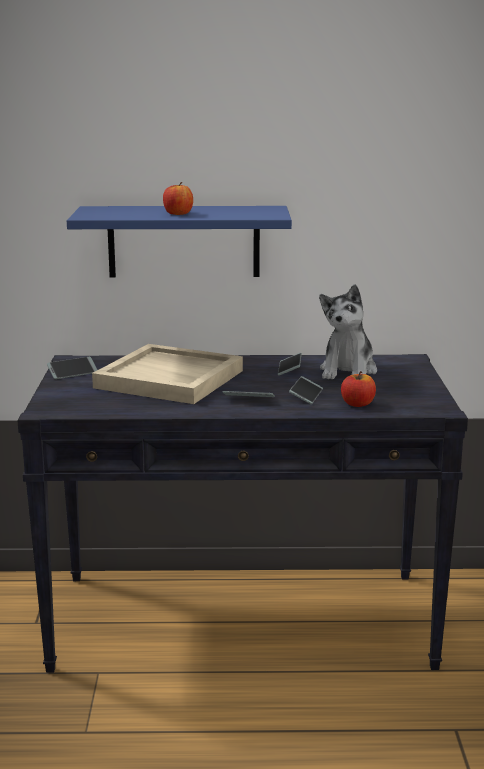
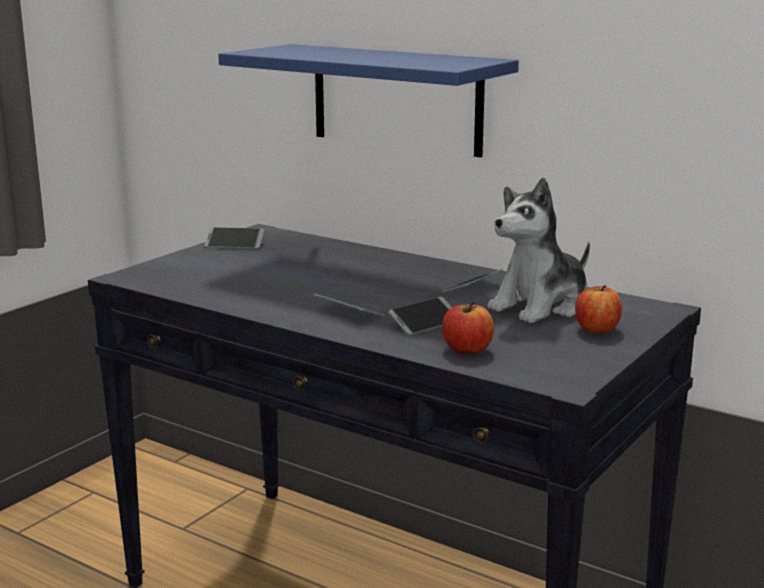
camera: 35 degrees right, 0 degrees up
beige tray [92,344,243,404] -> none
apple [163,182,193,215] -> apple moved to [575,285,622,333]

